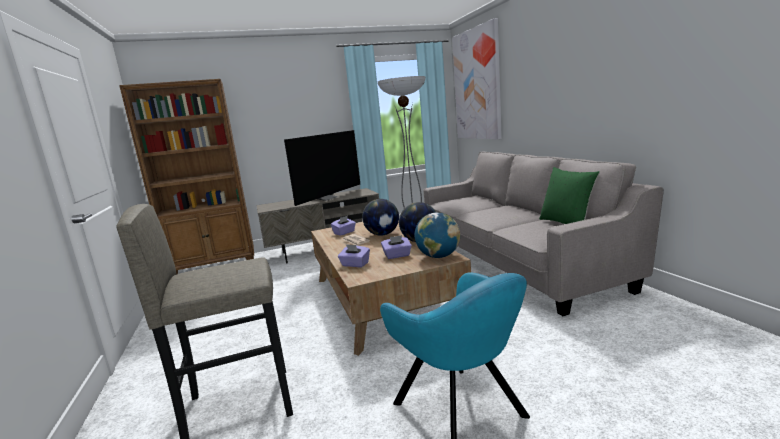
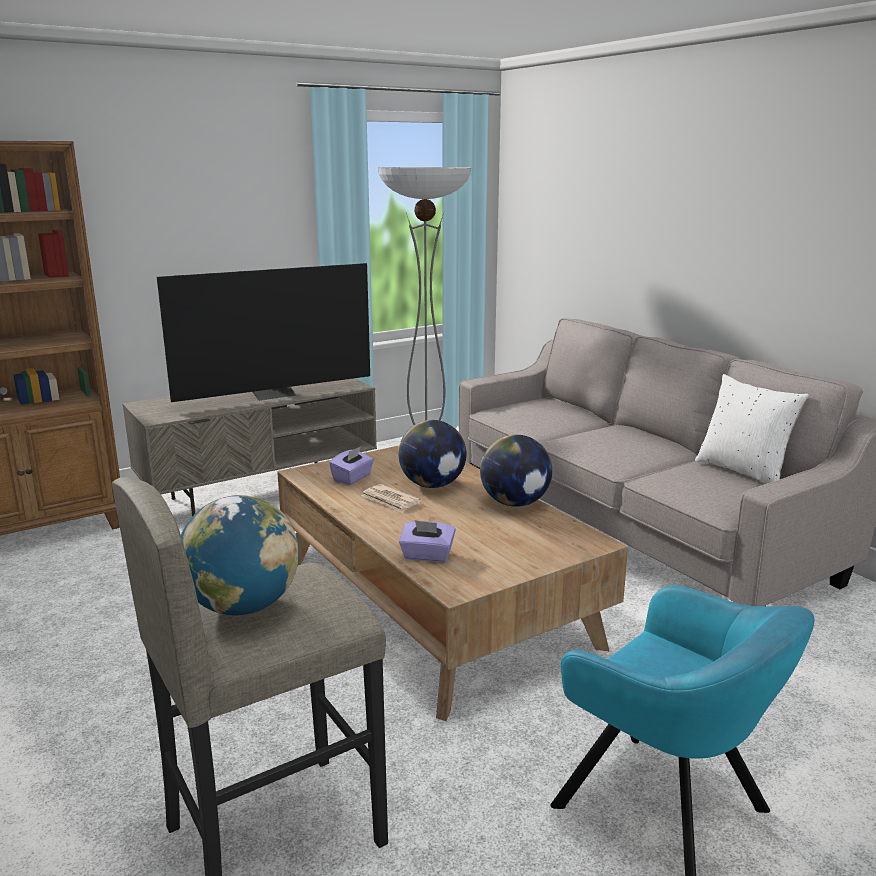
camera: 15 degrees left, 5 degrees up
television [284,130,360,206] -> television turned 45 degrees clockwise [157,263,370,402]
purple tissue box [381,235,412,259] -> none
globe [415,212,460,258] -> globe moved to [181,495,299,615]
picture [452,18,502,139] -> none
green pillow [539,167,600,224] -> white pillow [695,374,809,484]

